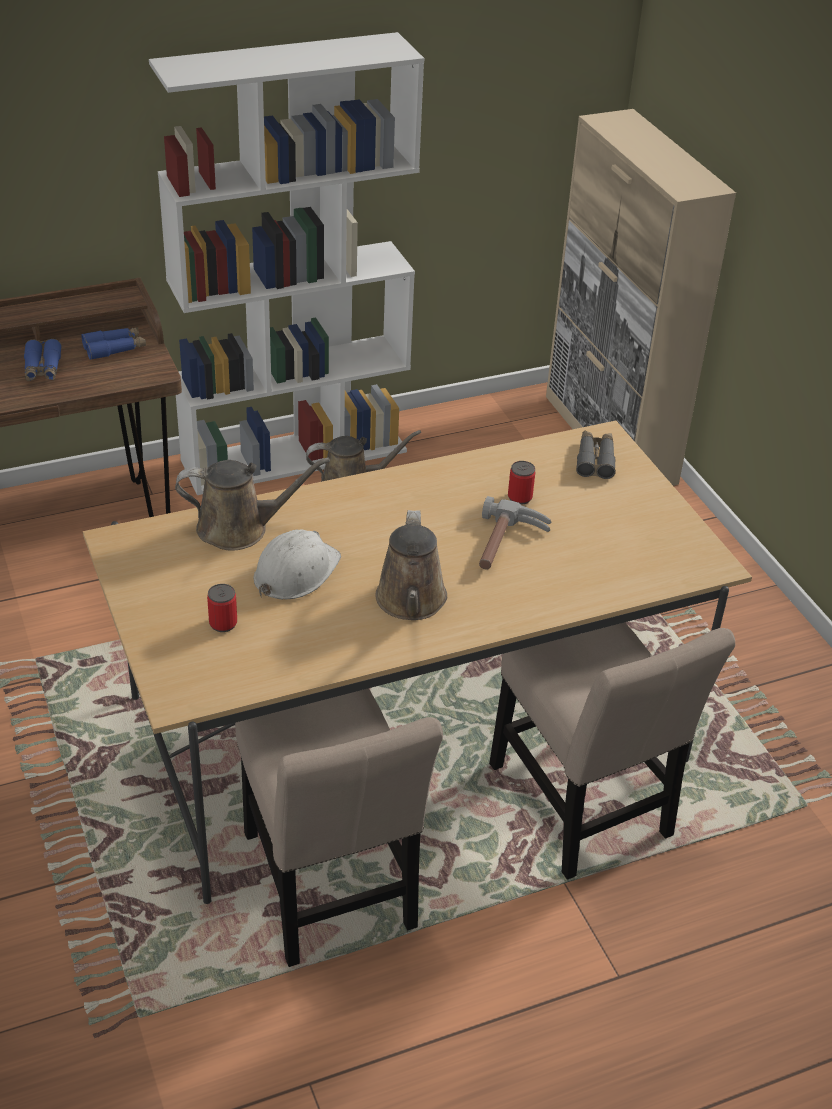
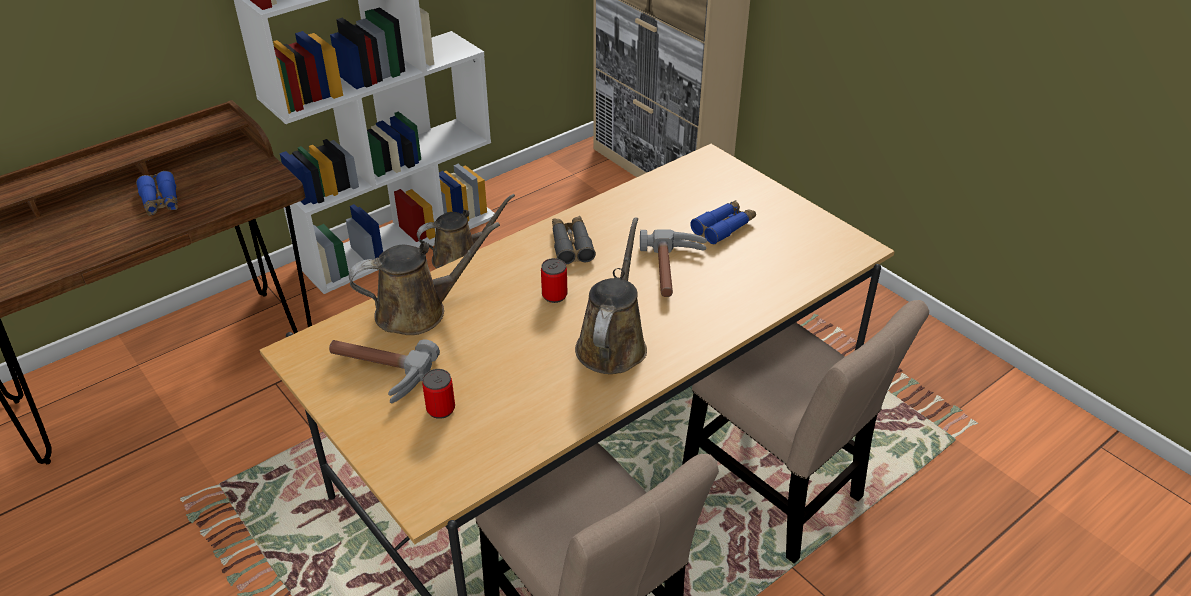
camera: 15 degrees left, 0 degrees up
blue binoculars [82,327,146,360] -> blue binoculars moved to [690,200,756,244]
white hard hat [253,530,341,599] -> none
brown watering can [375,510,447,620] -> brown watering can turned 150 degrees counterclockwise [575,217,647,374]
can [508,461,535,504] -> can moved to [541,258,567,303]
grey binoculars [576,431,616,479] -> grey binoculars moved to [552,216,596,265]
none -> hammer [329,339,440,403]

